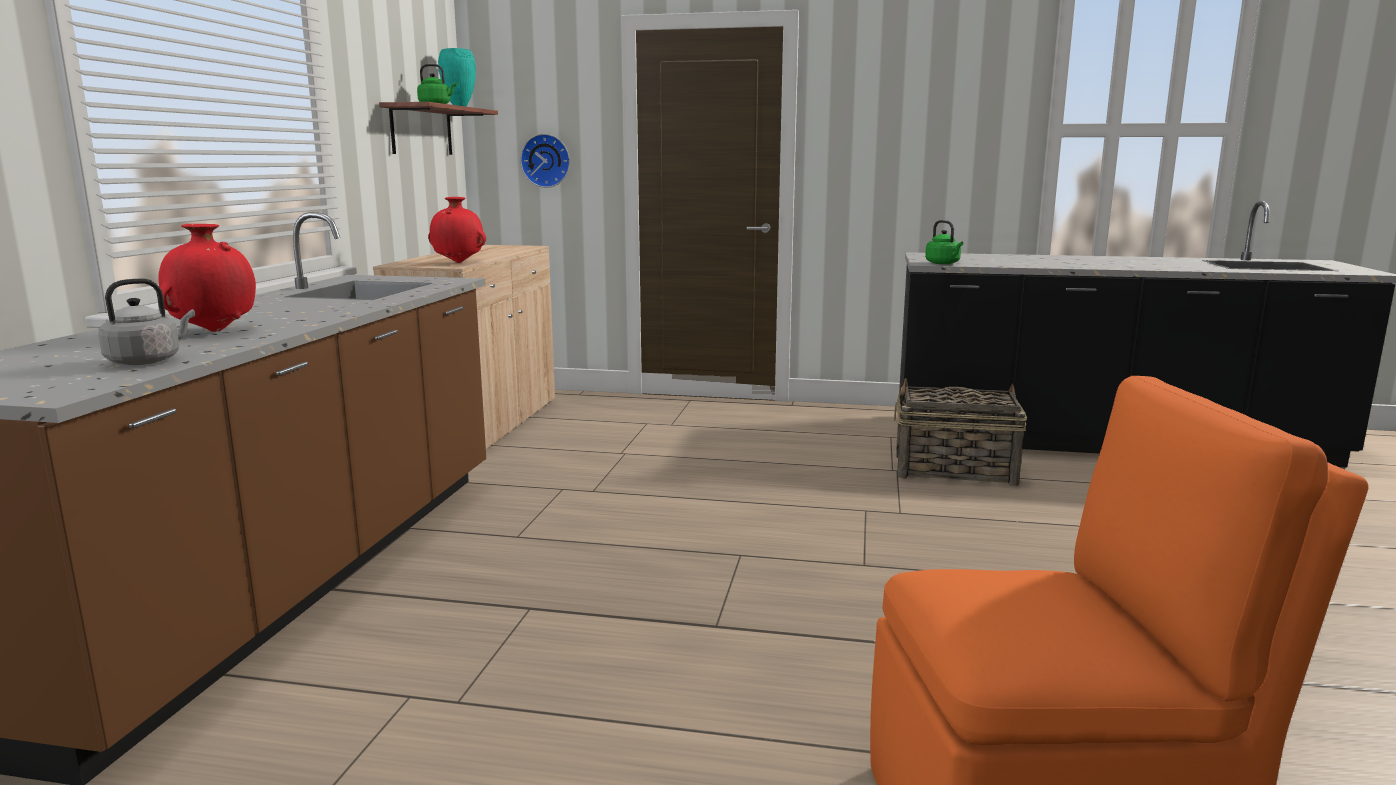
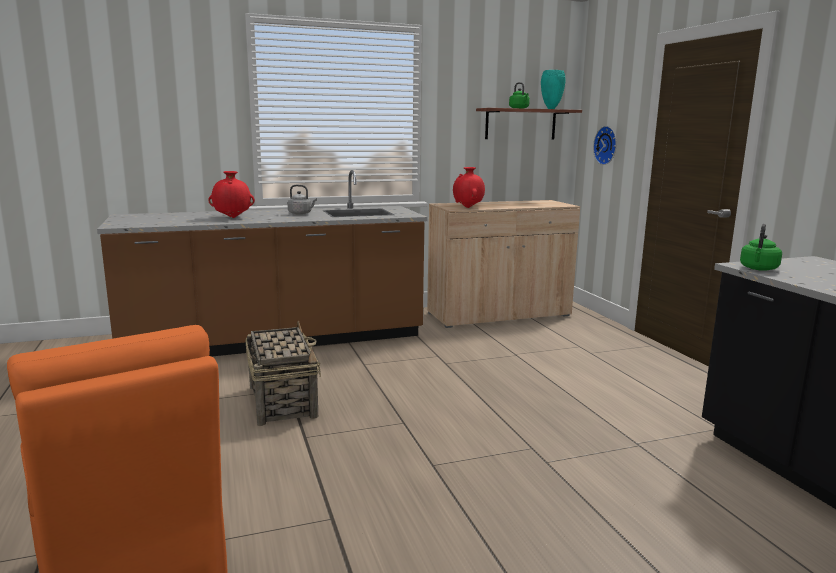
camera: 60 degrees right, 0 degrees up
grey kettle [98,279,195,365] -> grey kettle moved to [288,185,317,215]
basket [894,378,1027,486] -> basket moved to [246,321,321,426]

